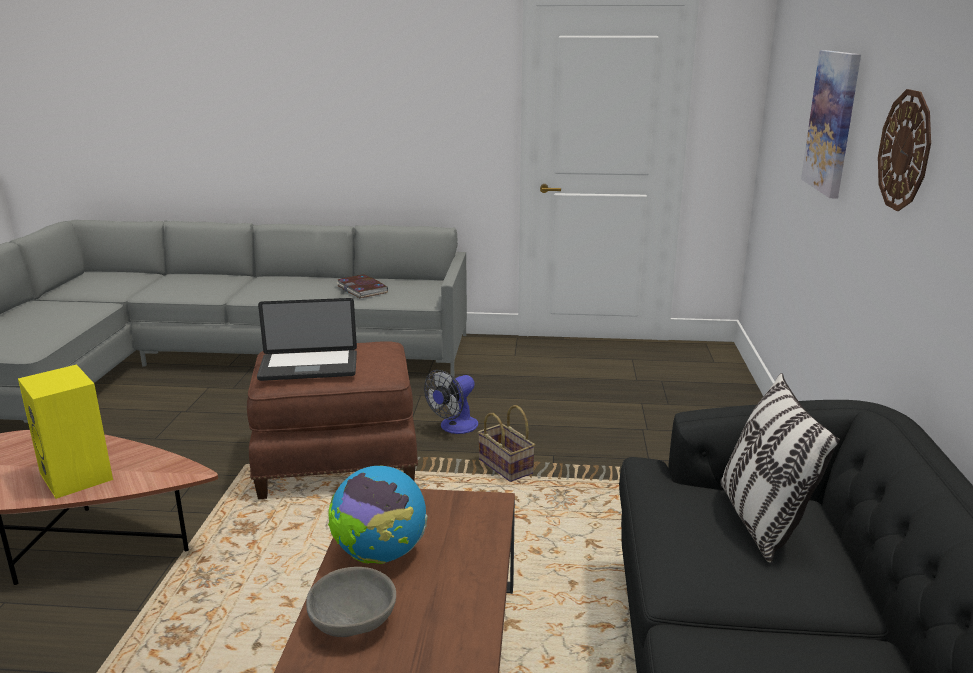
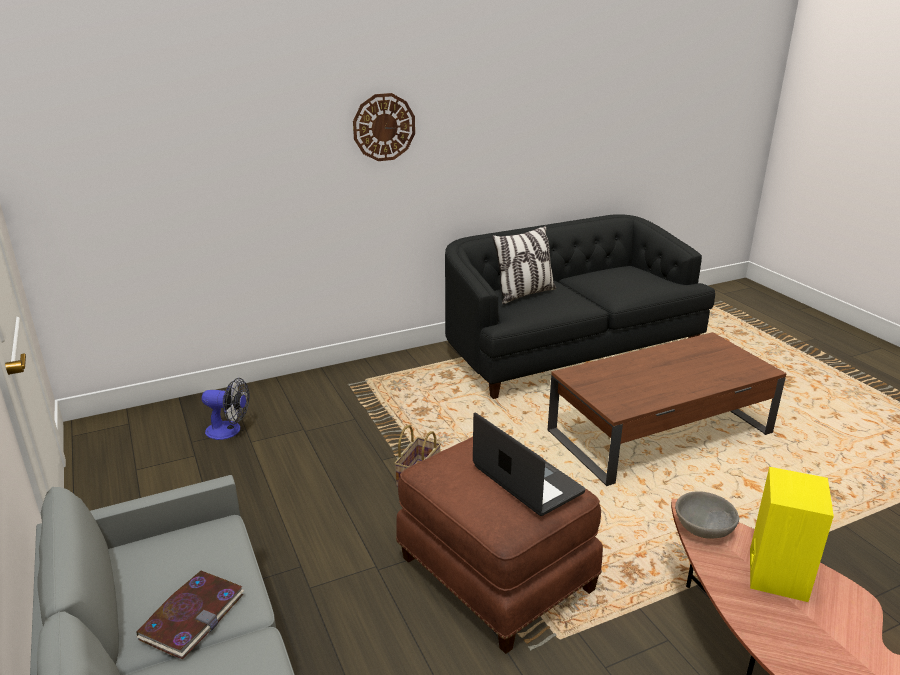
camera: 120 degrees left, 5 degrees up
grey bowl [306,567,396,637] -> grey bowl moved to [675,491,739,539]
globe [328,466,427,564] -> none
fan [424,370,478,434] -> fan moved to [202,378,250,440]
picture [801,50,861,199] -> none

